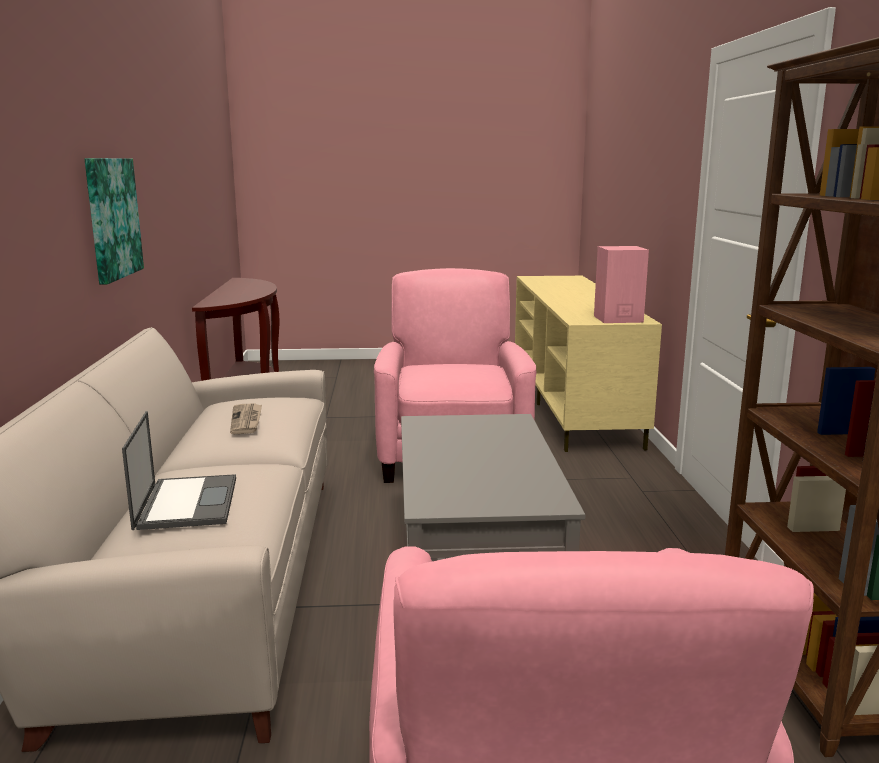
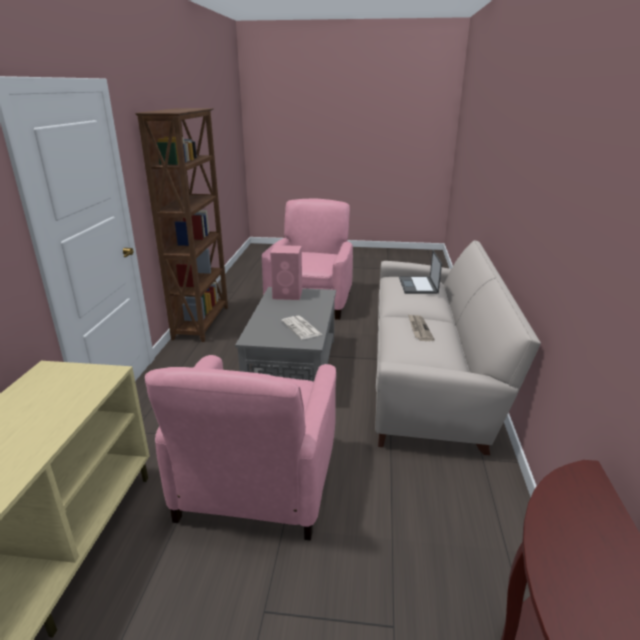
camera: 170 degrees left, 10 degrees up
picture [84,158,144,285] -> none
pink speaker [594,246,649,323] -> pink speaker moved to [270,245,302,300]
none -> newspaper [281,316,322,339]

